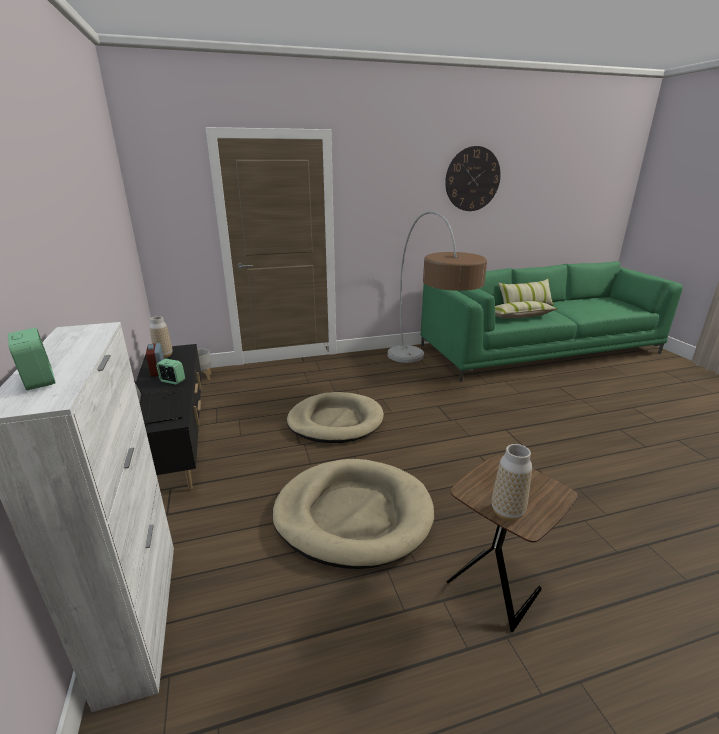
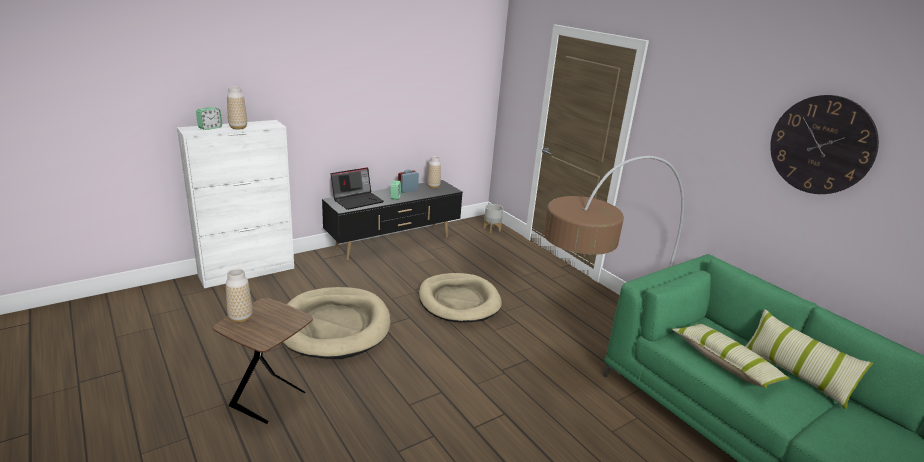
camera: 70 degrees right, 0 degrees up
none -> vase [227,86,247,130]

